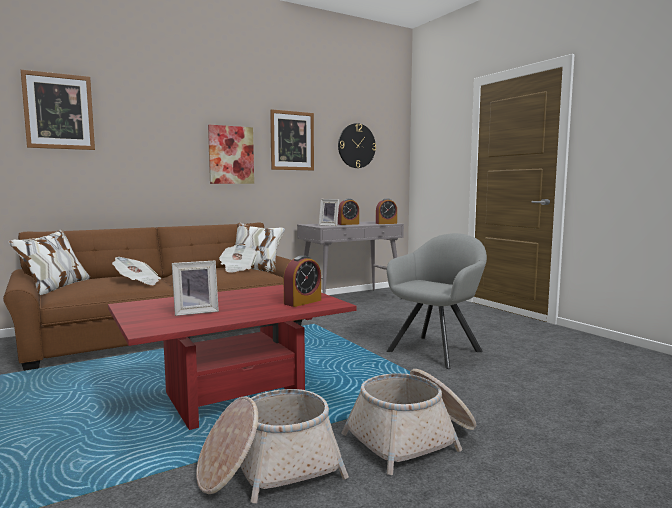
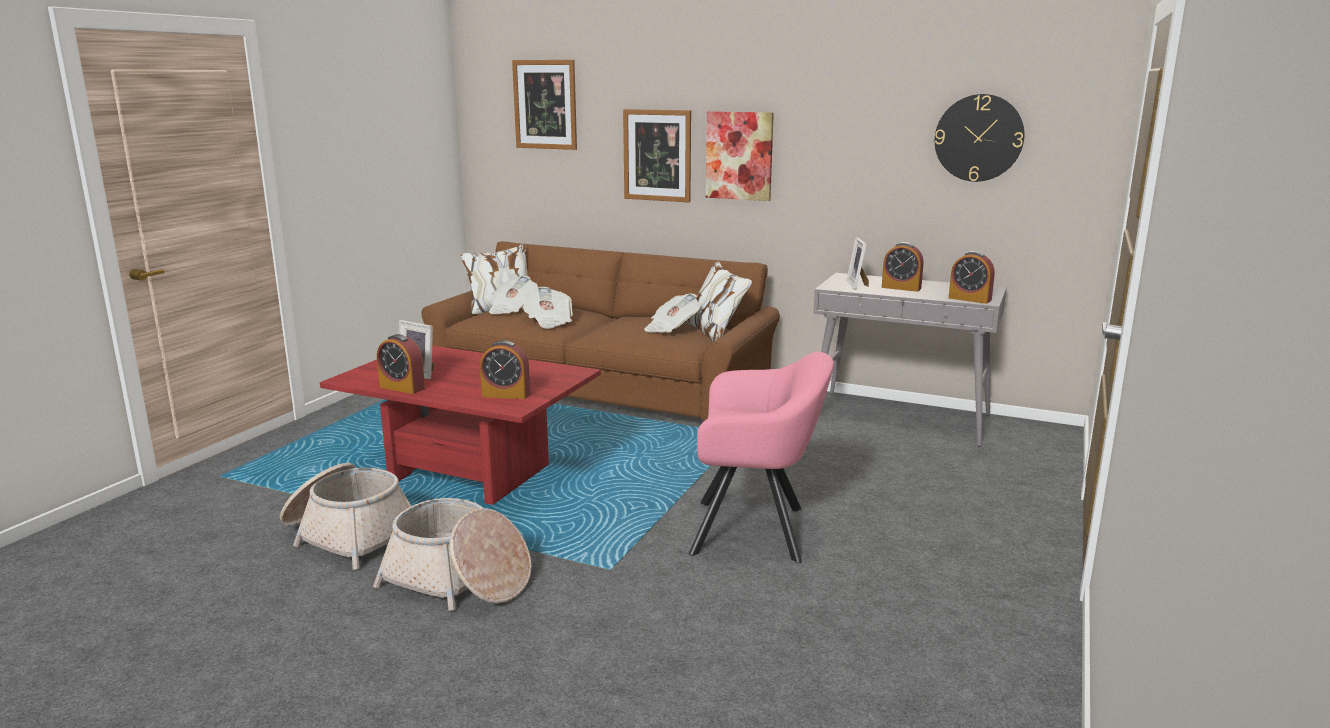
camera: 55 degrees right, 10 degrees up
picture [270,109,314,170] -> picture moved to [623,109,691,202]
grey armchair [386,233,487,369] -> pink armchair [689,352,834,563]
none -> alarm clock [377,334,425,394]
none -> newspaper [489,276,538,314]

